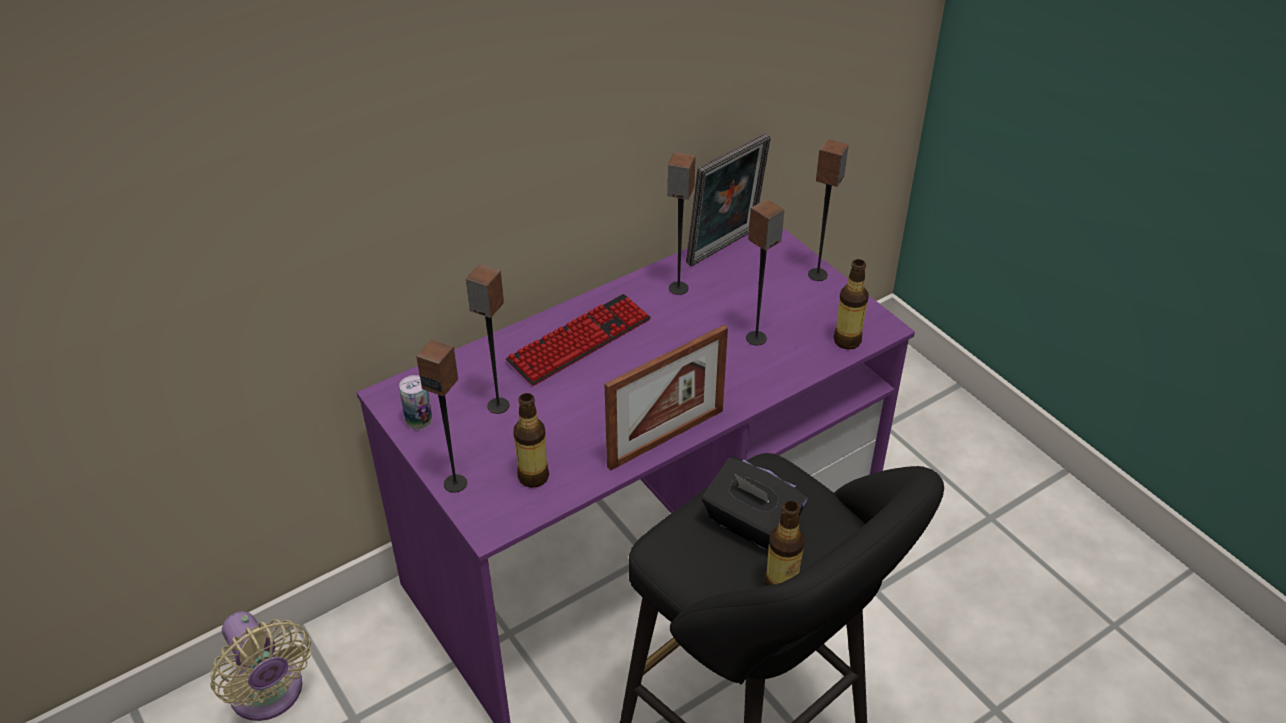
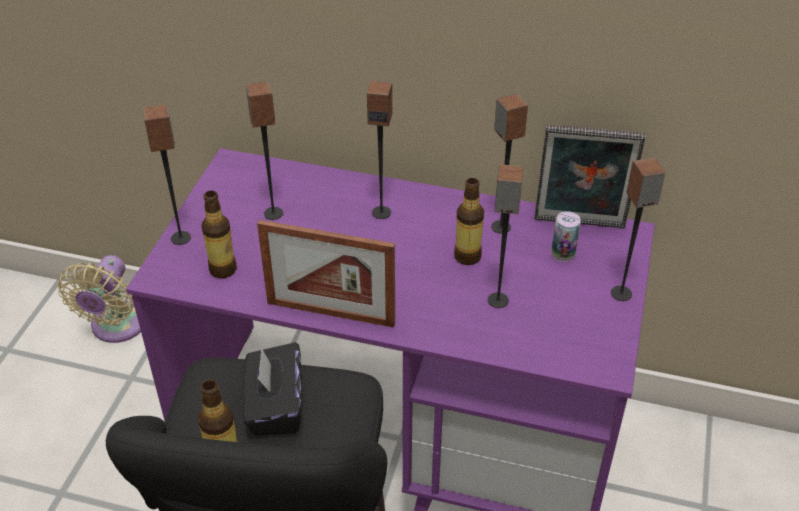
camera: 50 degrees right, 0 degrees up
can [399,375,432,430] -> can moved to [552,211,581,262]
keyboard [506,294,651,386] -> speaker [367,81,392,219]
bottle [833,259,869,349] -> bottle moved to [454,178,484,265]

